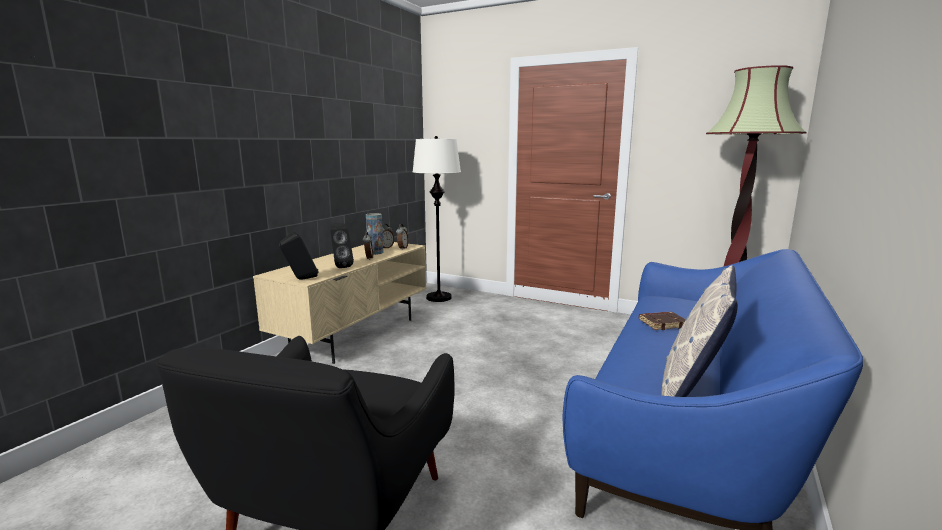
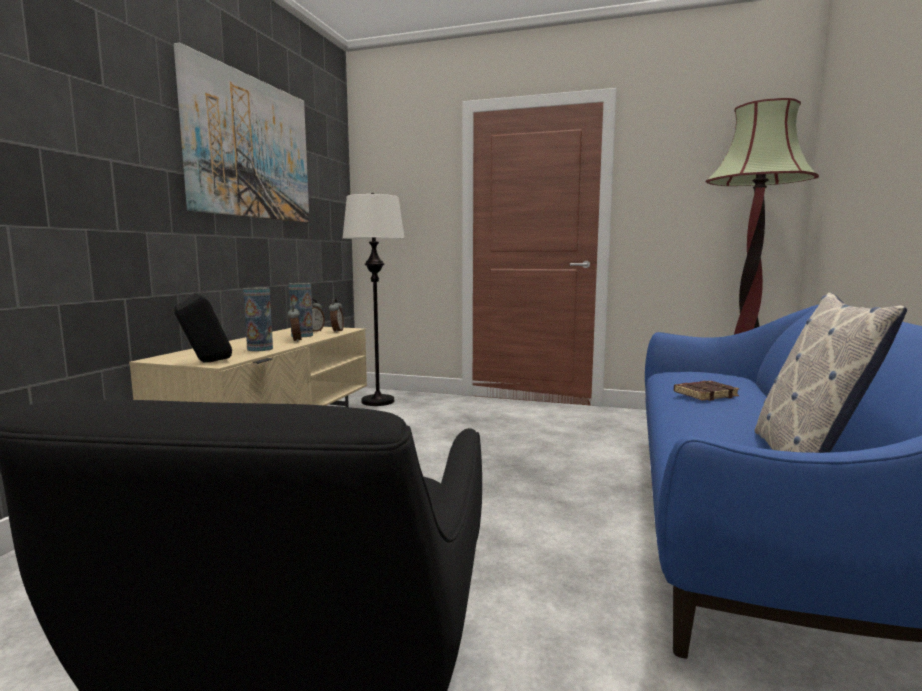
camera: 10 degrees left, 5 degrees down
black speaker [330,223,354,268] -> vase [243,288,273,351]
none -> picture [174,43,309,222]

